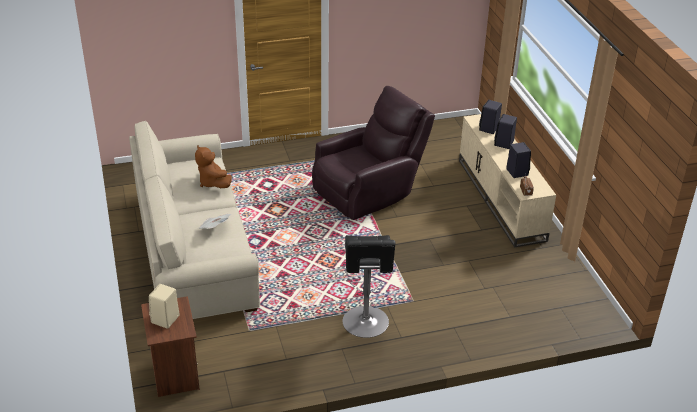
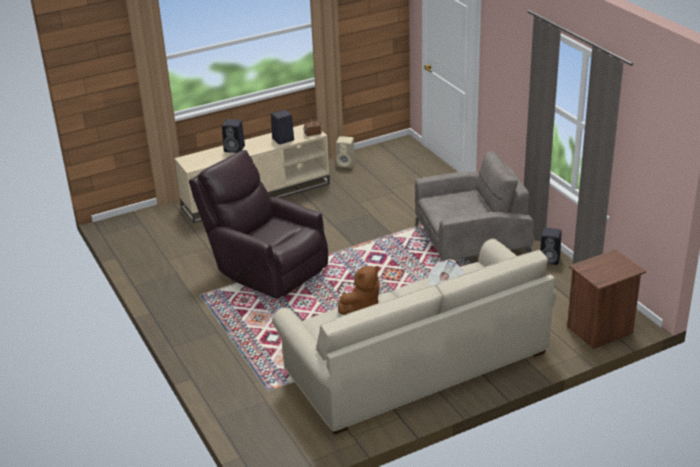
camera: 100 degrees left, 5 degrees down
beige speaker [149,284,180,329] -> beige speaker moved to [336,136,355,168]
black stool [343,235,395,338] -> grey armchair [415,151,534,262]
black speaker [479,100,502,134] -> black speaker moved to [540,227,562,265]

